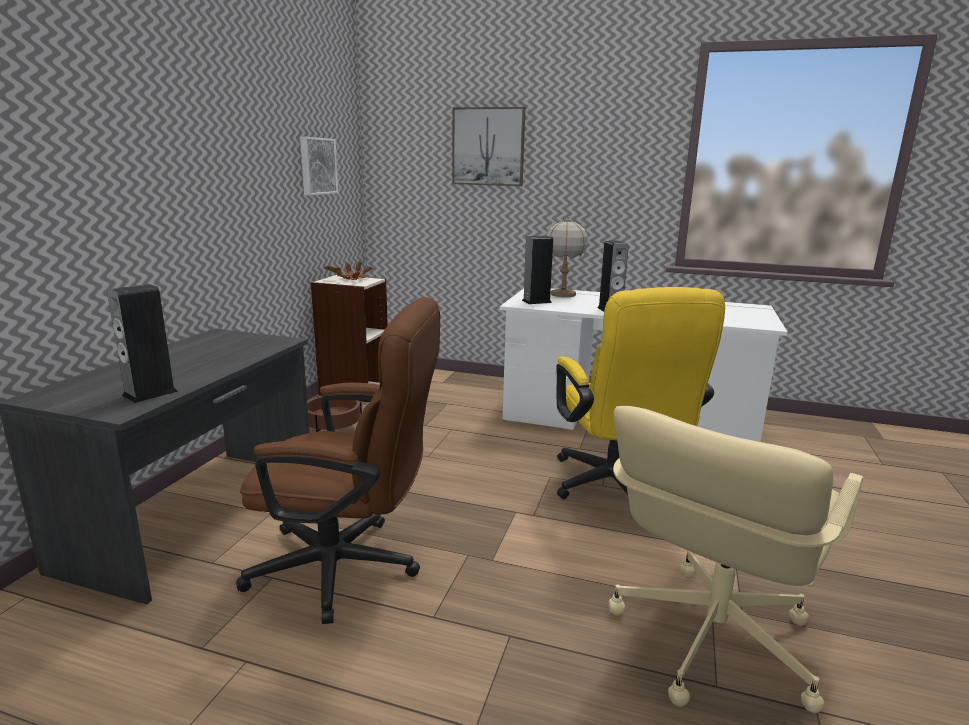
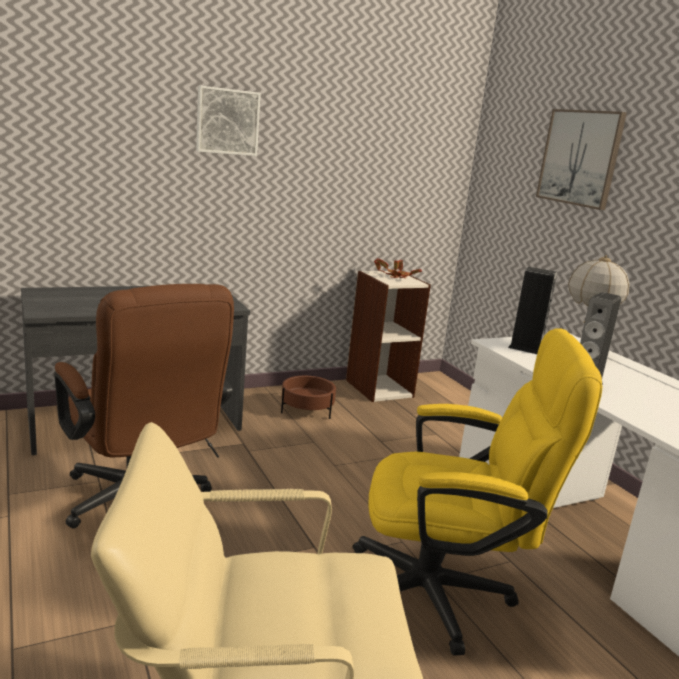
camera: 45 degrees right, 0 degrees up
speaker [107,284,178,403] -> none
picture [300,137,338,196] -> picture moved to [196,86,261,156]
yellow office chair [557,287,725,499] -> yellow office chair turned 120 degrees counterclockwise [353,328,602,656]

